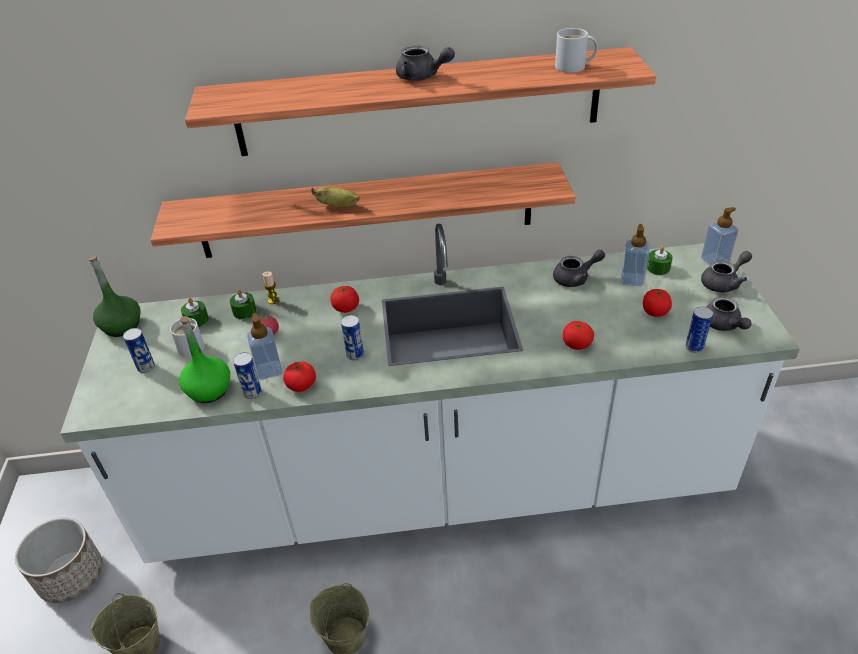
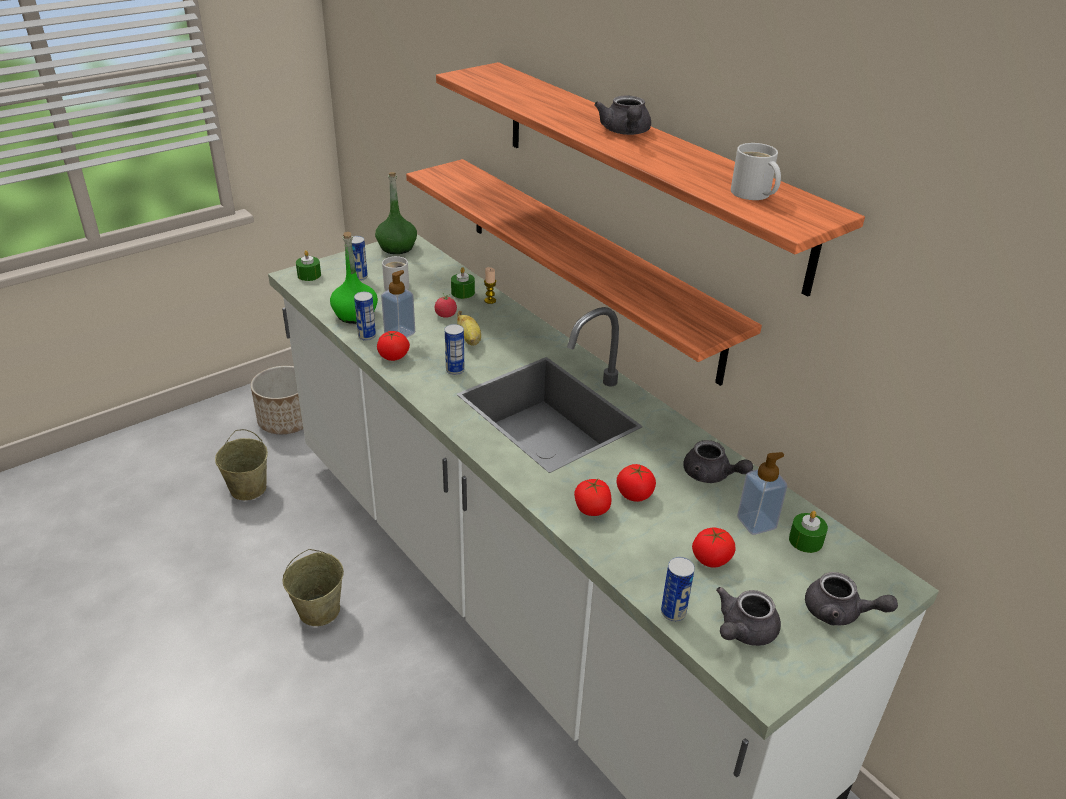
camera: 55 degrees right, 5 degrees down
green candle [181,298,209,327] -> green candle moved to [296,250,321,281]
banana [311,187,360,207] -> banana moved to [457,311,481,346]
tomato [330,286,359,313] -> tomato moved to [617,464,656,502]
soap dispenser [701,207,738,266] -> none

